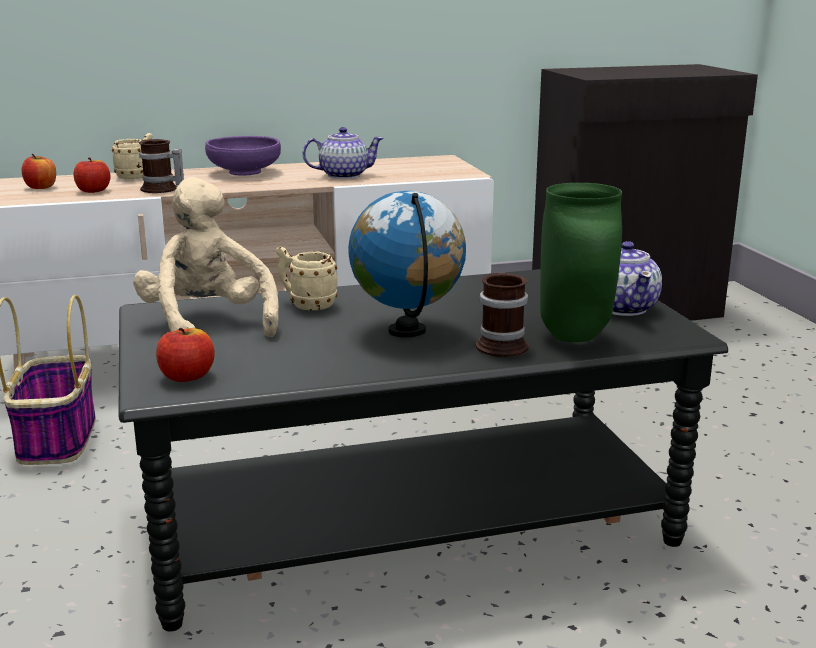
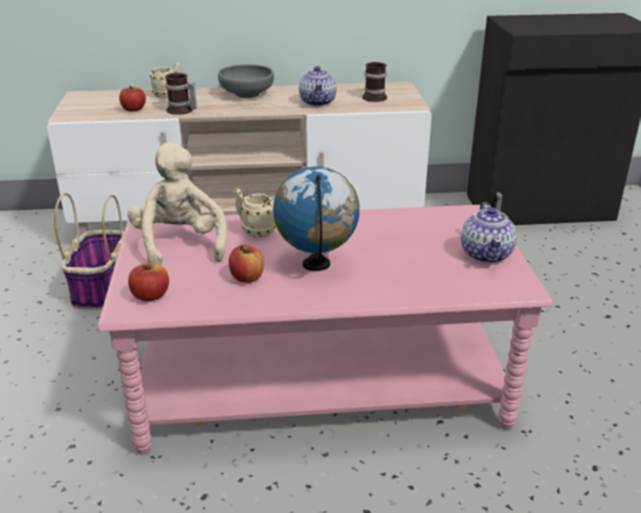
camera: 10 degrees right, 10 degrees up
apple [22,154,56,189] -> apple moved to [229,245,264,283]
black coffee table [118,269,728,631] -> pink coffee table [97,205,552,455]
purple bowl [205,136,281,176] -> grey bowl [218,64,274,98]
teapot [303,127,384,179] -> teapot turned 90 degrees clockwise [299,66,337,107]
mug [475,273,529,357] -> mug moved to [362,62,387,102]
green vase [540,183,622,342] -> none

